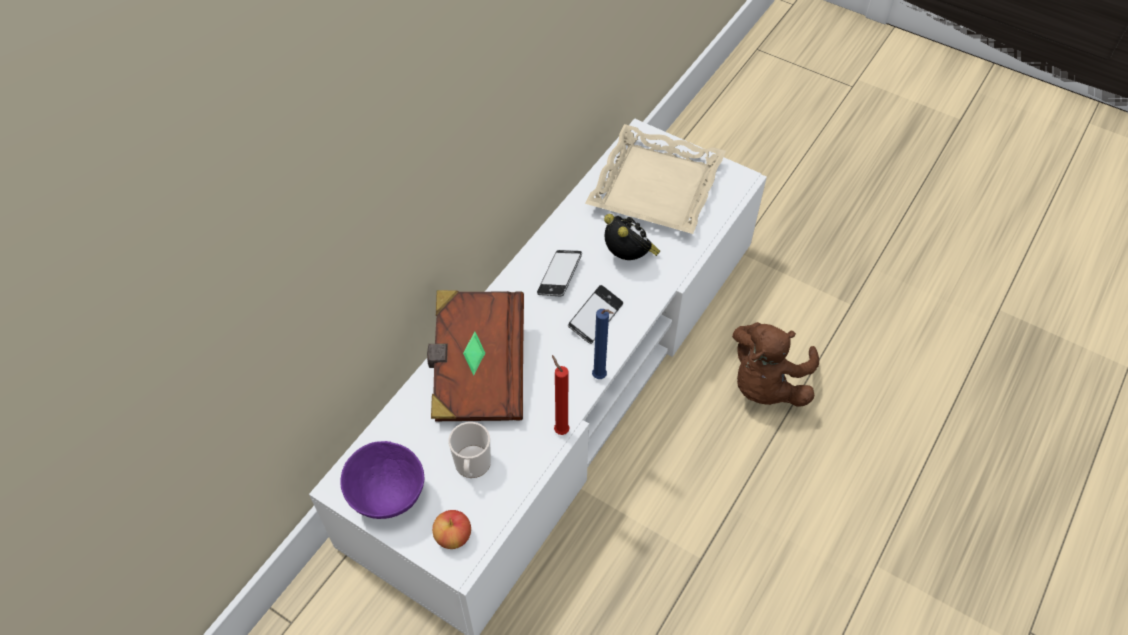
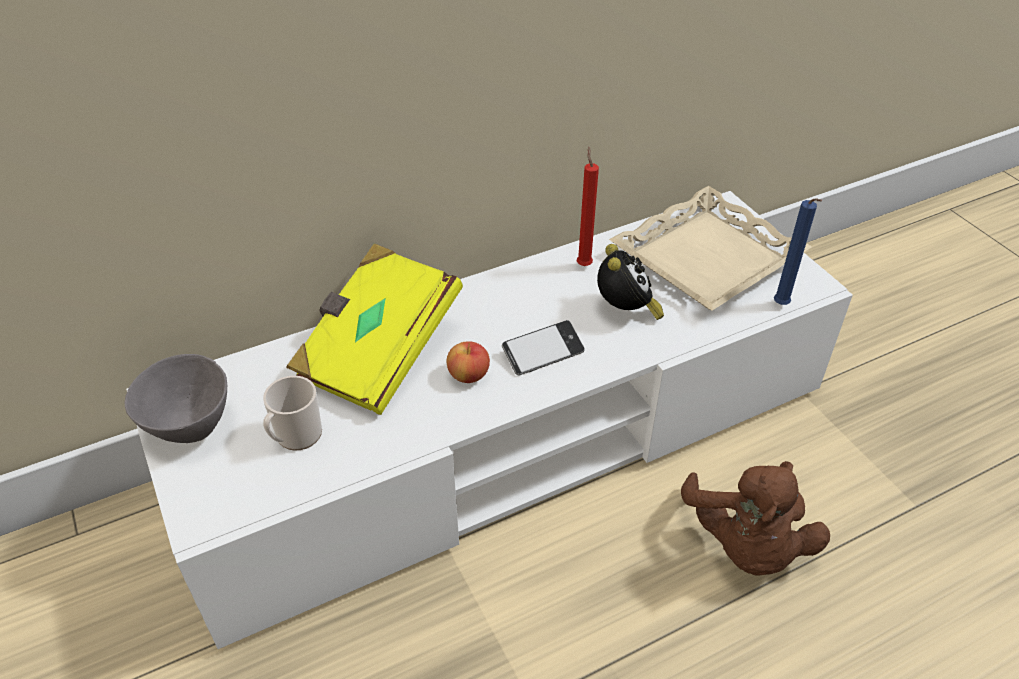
camera: 30 degrees right, 10 degrees down
purple bowl [340,441,424,519] -> grey bowl [125,354,227,443]
brown book [427,290,524,421] -> yellow book [286,243,463,415]
apple [432,510,471,549] -> apple moved to [446,341,490,383]
phone [537,250,582,296] -> none
red candle [552,355,570,435] -> red candle moved to [577,147,599,266]
blue candle [592,309,614,379] -> blue candle moved to [774,198,822,305]
brown plush toy [732,322,819,407] -> brown plush toy turned 60 degrees counterclockwise [681,461,830,576]

